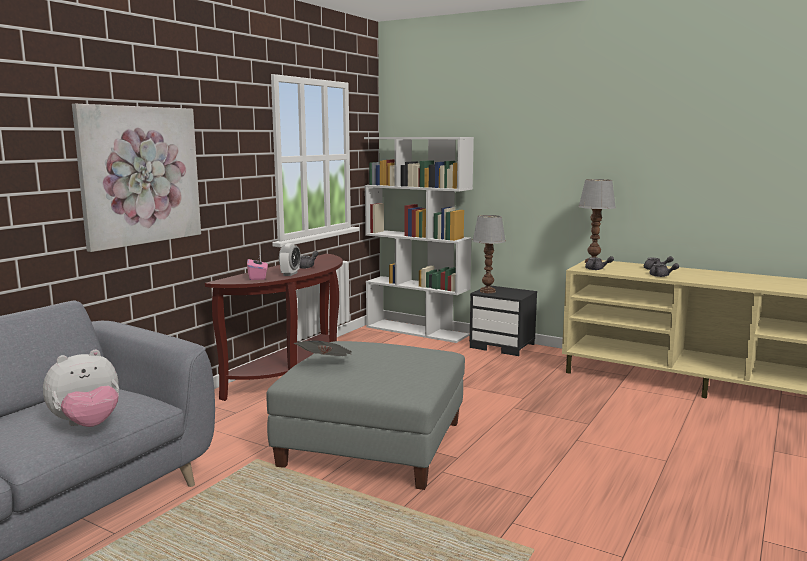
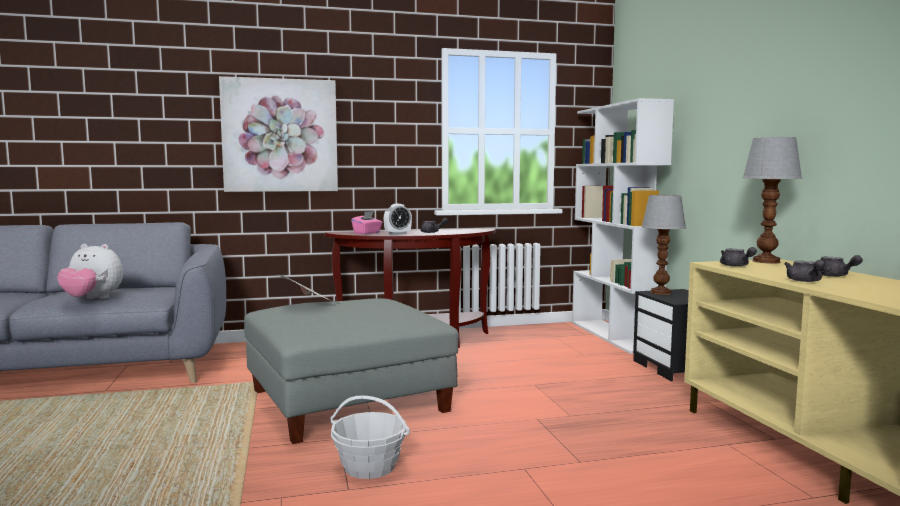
camera: 45 degrees right, 5 degrees down
none -> basket [331,395,410,479]

